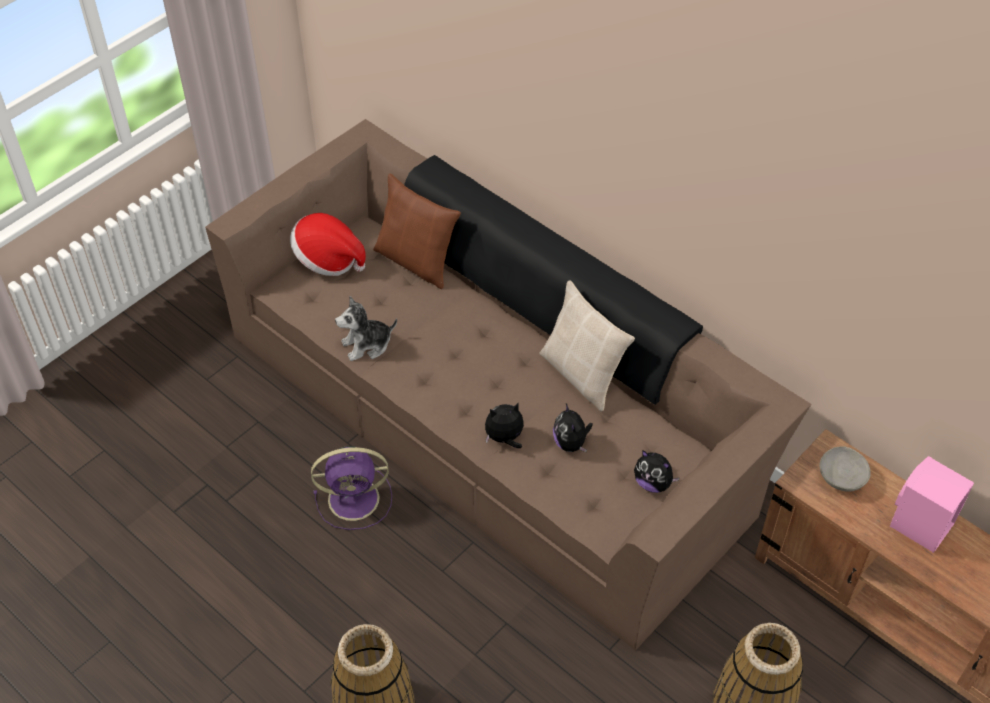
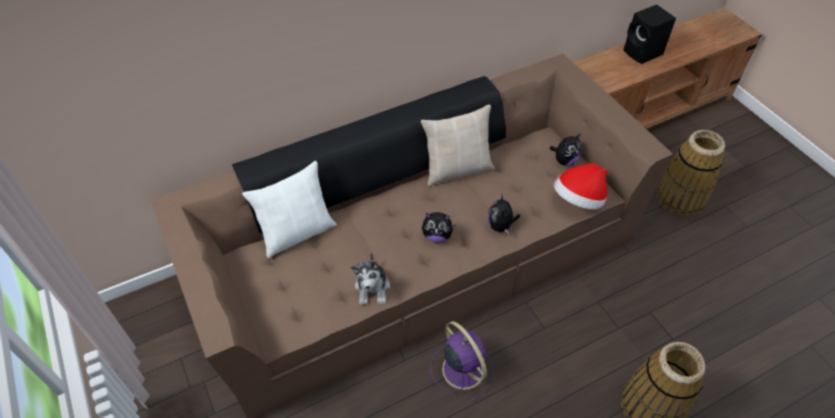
camera: 70 degrees left, 0 degrees up
hat [290,213,366,276] -> hat moved to [554,163,607,210]
purple fan [311,446,392,530] -> purple fan turned 45 degrees counterclockwise [430,321,494,402]
brown pillow [373,174,461,289] -> white pillow [242,161,337,258]
plush toy [553,404,593,452] -> plush toy moved to [422,212,456,242]
grey bowl [820,446,871,492] -> none
pink speaker [890,456,974,553] -> black speaker [624,4,676,64]

